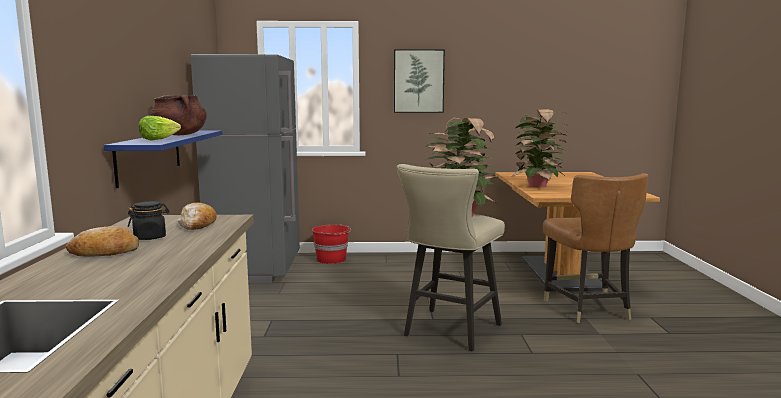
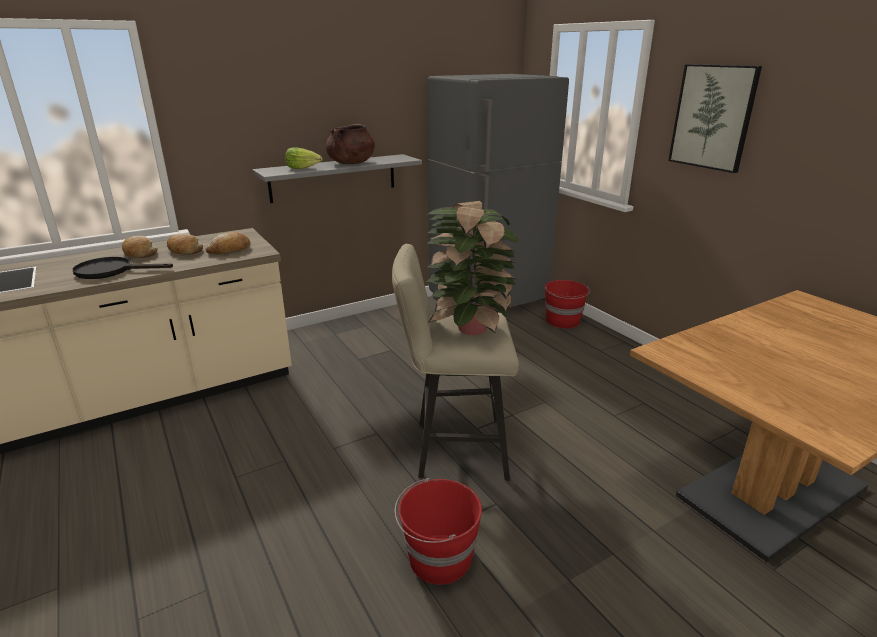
camera: 60 degrees right, 15 degrees up
blue shelf [104,130,222,188] -> grey shelf [252,154,422,203]
black jar [128,201,169,240] -> bread [167,233,203,255]
potted plant [511,109,569,187] -> none
brown chair [543,173,648,323] -> none
none -> black frying pan [73,257,173,279]
none -> red bucket [395,478,482,585]

